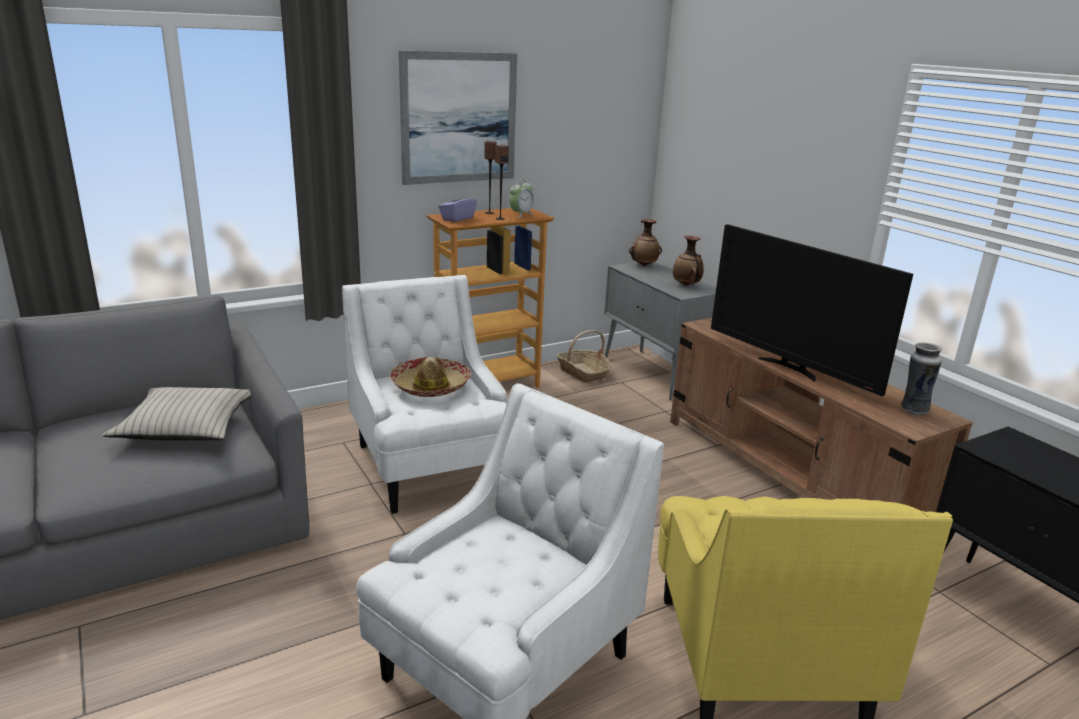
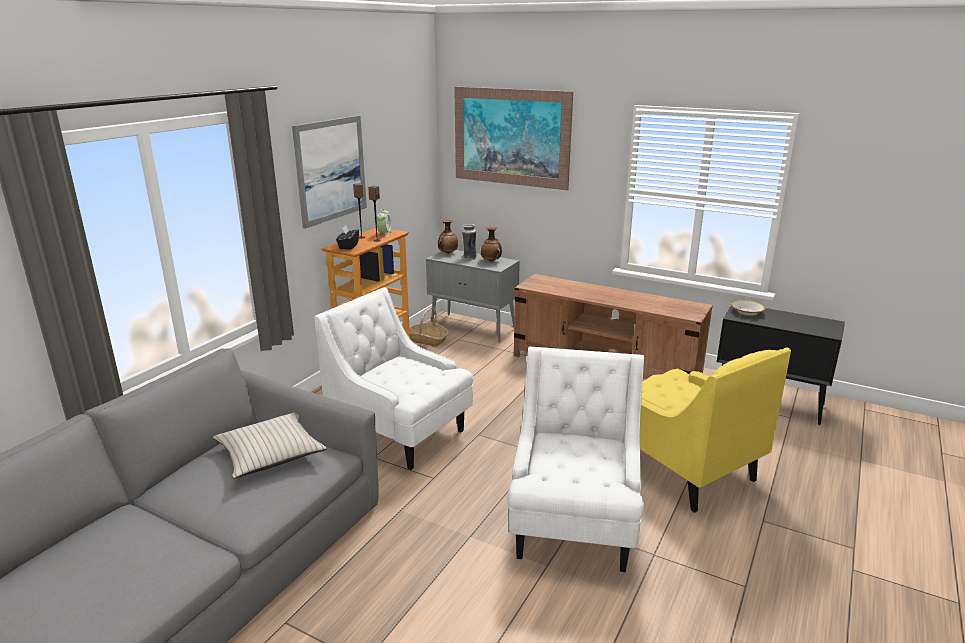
camera: 30 degrees left, 0 degrees up
hat [390,357,471,397] -> none
purple tissue box [438,190,477,222] -> black tissue box [336,225,359,250]
television [711,224,913,396] -> none
vase [901,342,942,416] -> vase moved to [462,224,477,260]
none -> picture [454,86,573,190]
none -> bowl [731,300,766,316]

